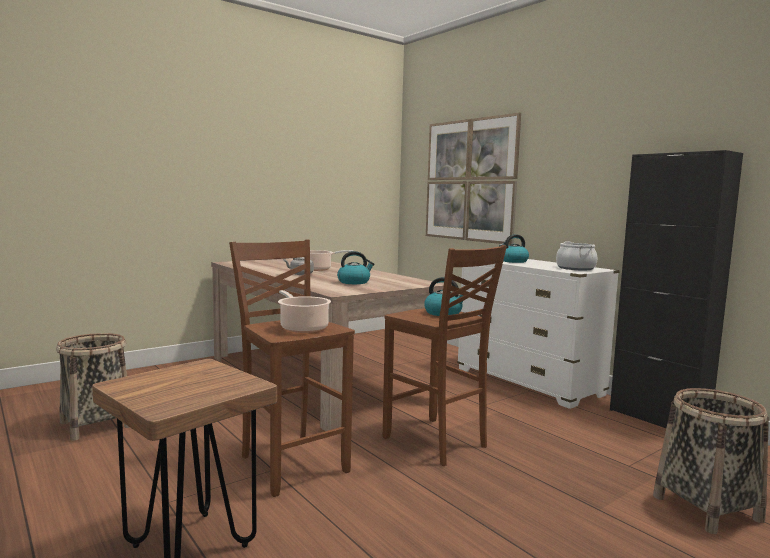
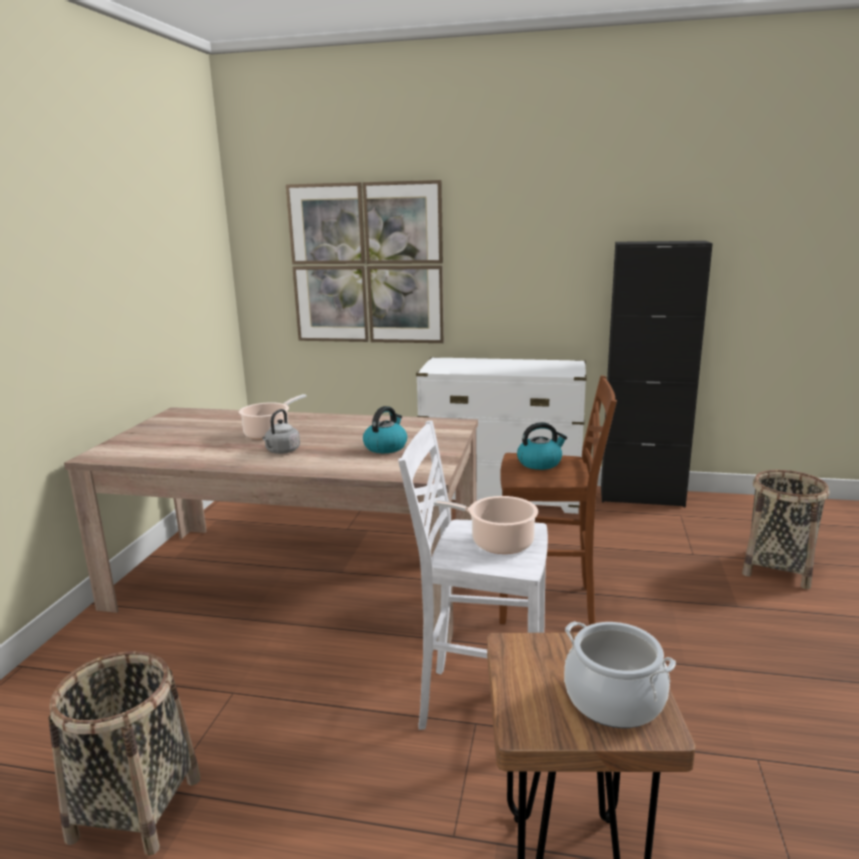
camera: 40 degrees left, 10 degrees up
brown stool [229,240,355,497] -> white stool [398,421,548,730]
kettle [499,234,529,263] -> none
cooking pot [556,241,597,271] -> cooking pot moved to [564,621,676,728]

